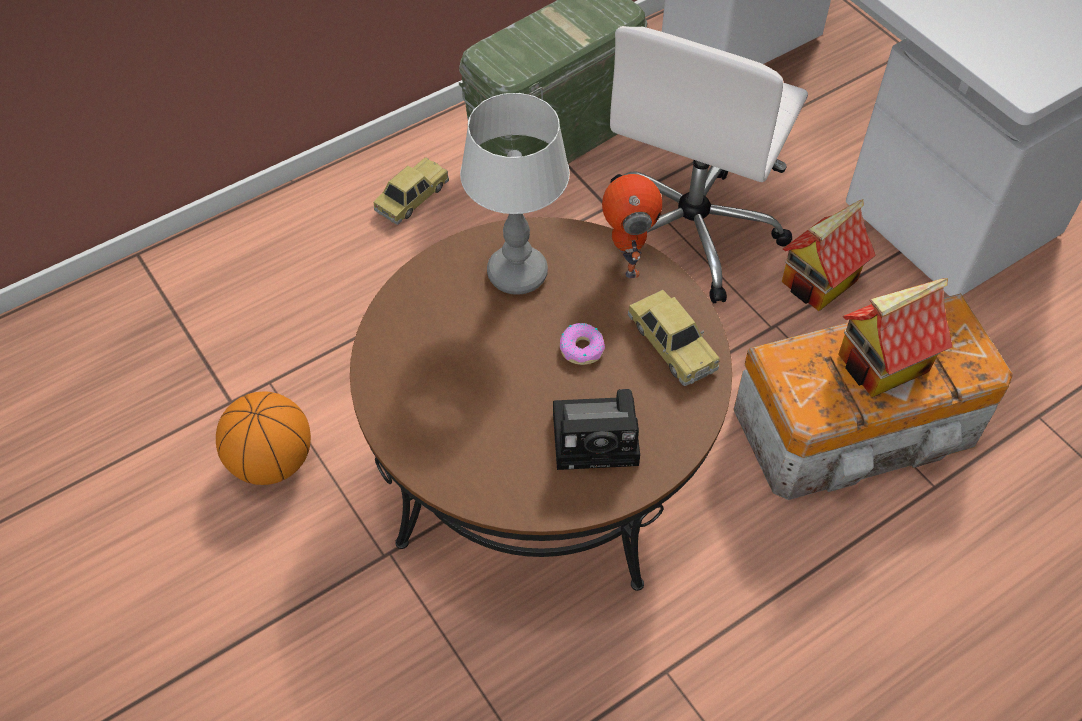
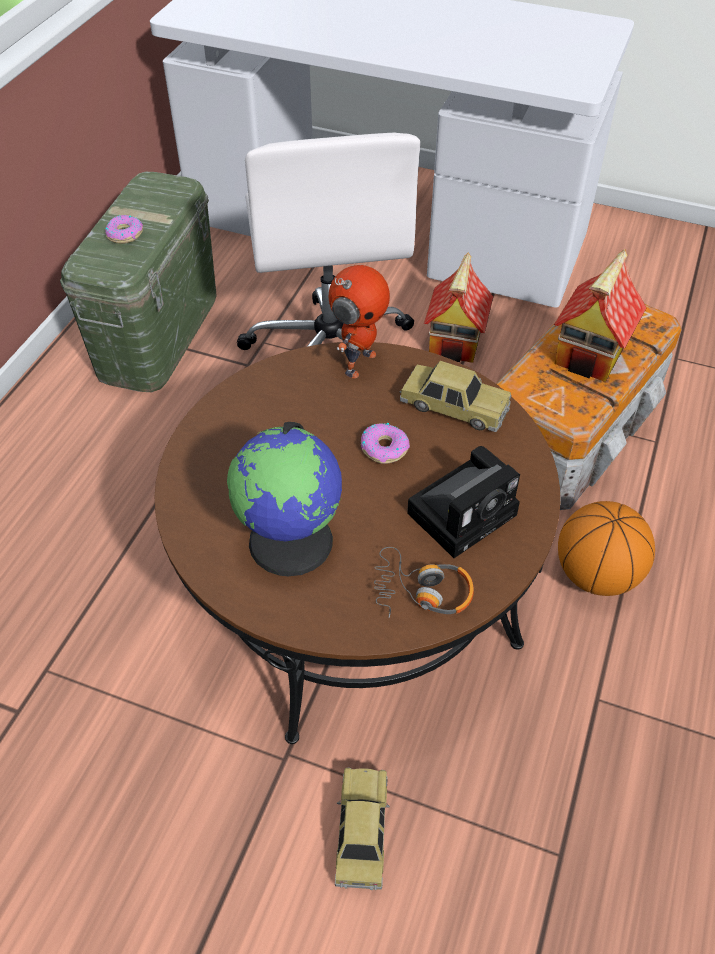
camera: 35 degrees left, 5 degrees down
basketball [216,392,311,485] -> basketball moved to [558,501,655,596]
toy car [374,157,449,225] -> toy car moved to [335,768,390,890]
table lamp [460,93,570,295] -> none
toy robot [602,174,662,278] -> toy robot turned 75 degrees clockwise [328,265,390,378]
none -> donut [105,215,143,244]
none -> globe [227,422,342,576]
none -> headphones [374,547,474,618]

